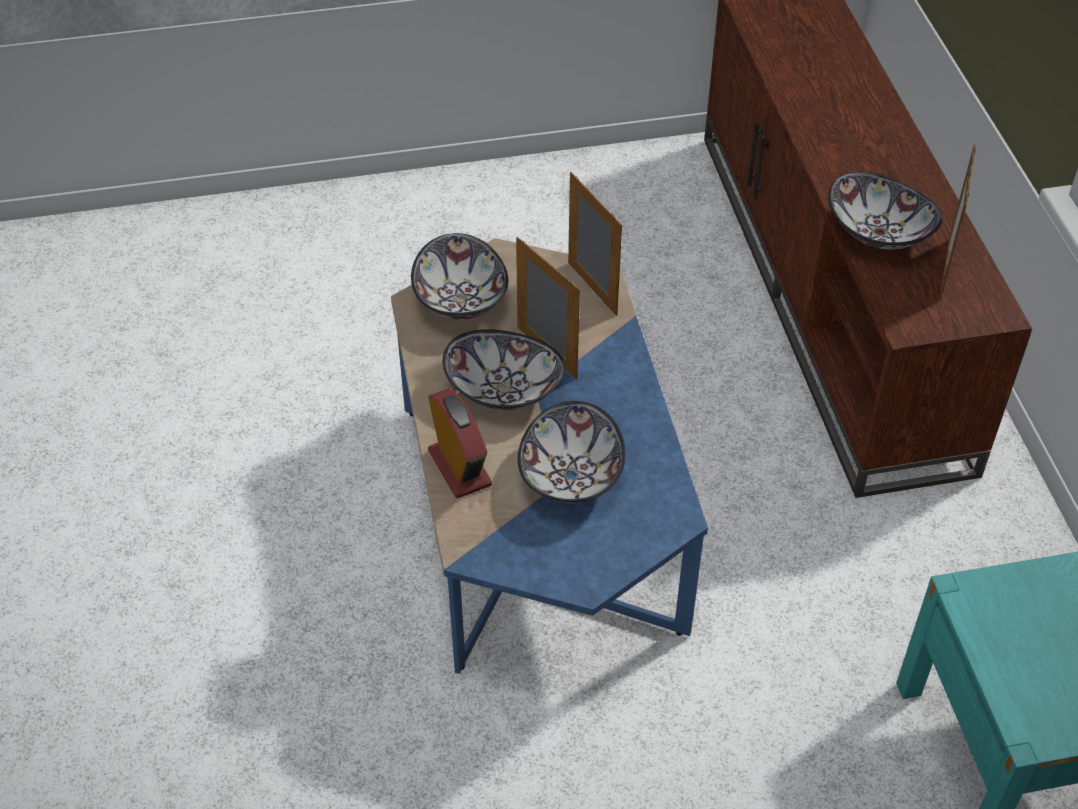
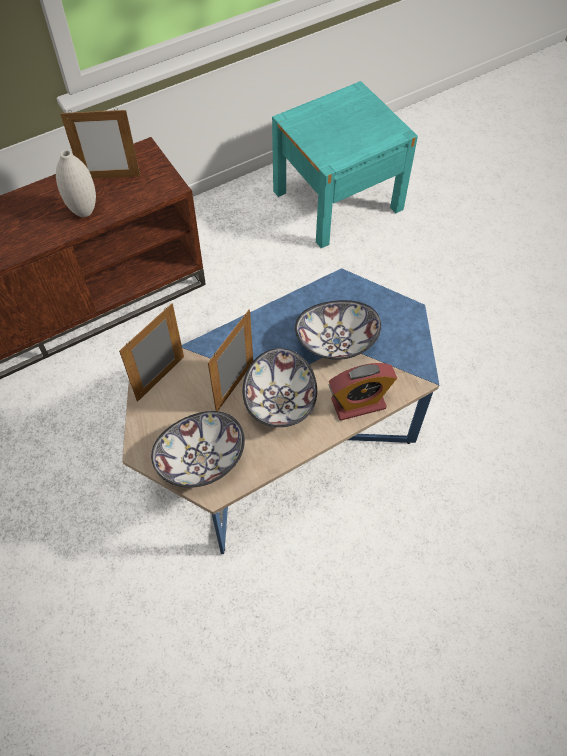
camera: 110 degrees left, 10 degrees up
alarm clock [428,389,492,498] -> alarm clock turned 150 degrees counterclockwise [329,363,397,421]
bowl [828,171,942,250] -> white vase [56,150,96,217]

